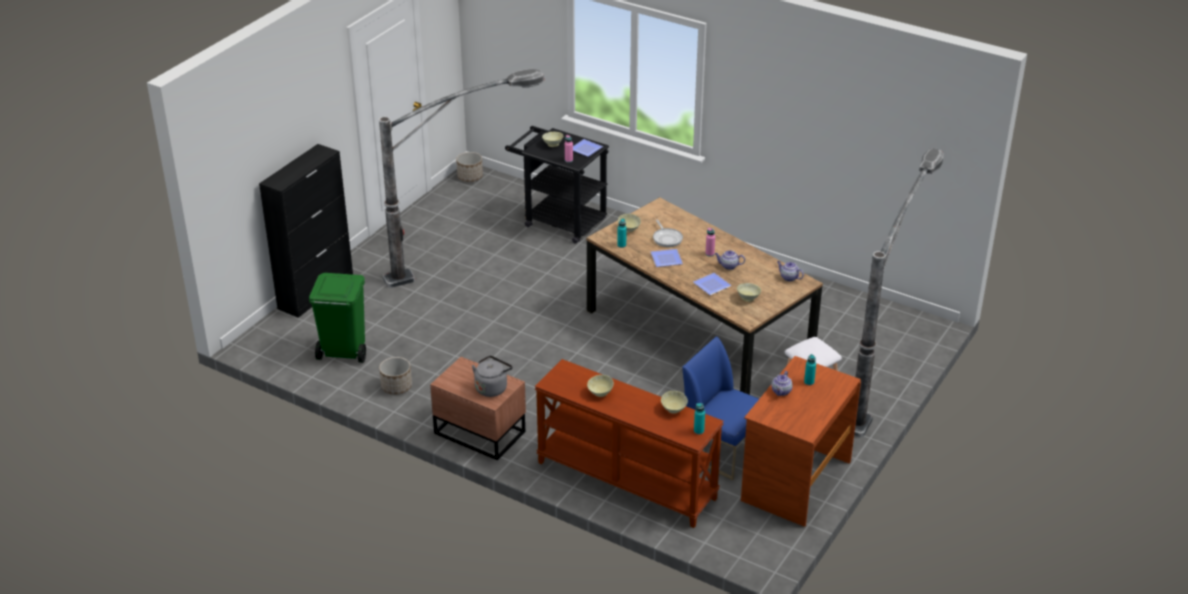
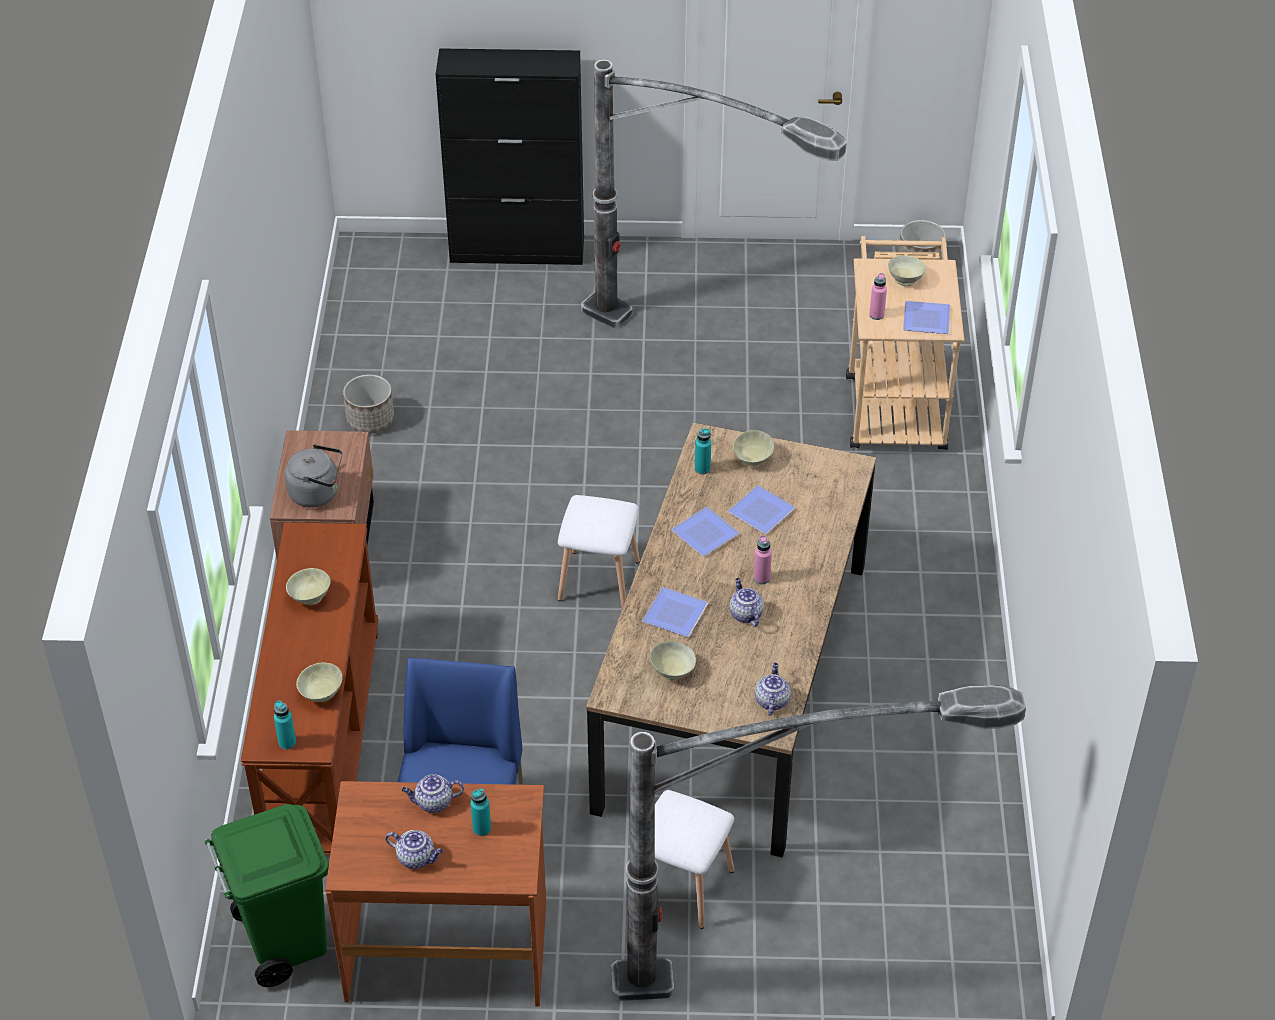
camera: 60 degrees right, 10 degrees up
green trash can [309,273,366,363] -> green trash can moved to [205,804,329,987]
black cart [505,126,609,244] -> beige cart [846,236,964,450]
frying pan [653,219,683,247] -> plate [728,485,796,534]
none -> teapot [386,830,443,869]
none -> white stool [558,495,640,609]

